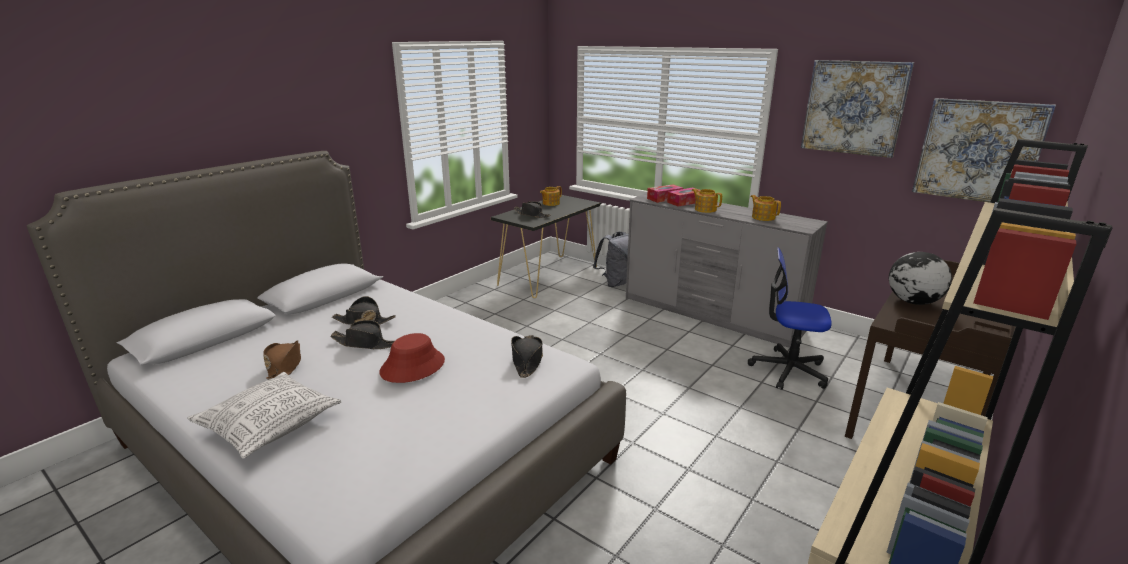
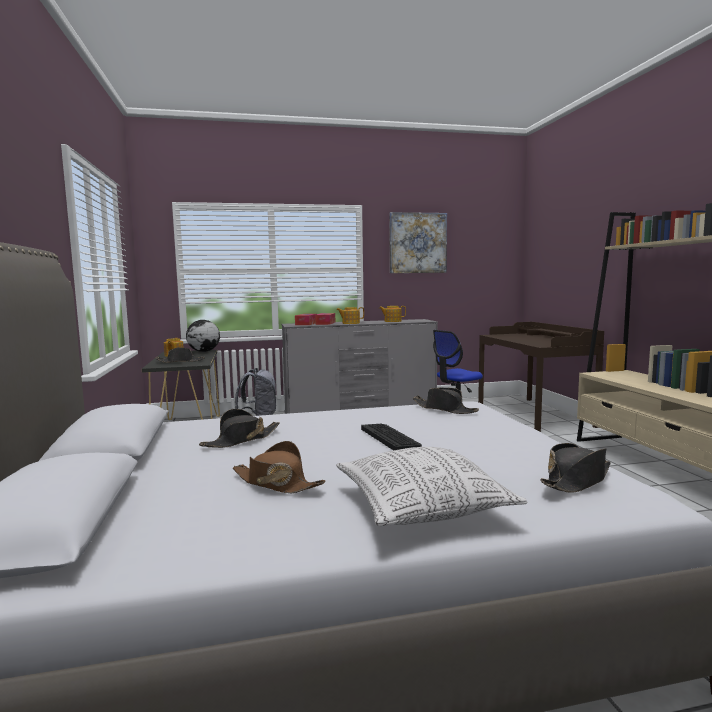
camera: 50 degrees left, 15 degrees down
black hat [330,320,394,349] -> black hat moved to [540,443,611,493]
red hat [379,333,445,383] -> keyboard [361,424,422,450]
globe [889,252,952,305] -> globe moved to [186,320,220,352]
picture [912,98,1056,203] -> none

